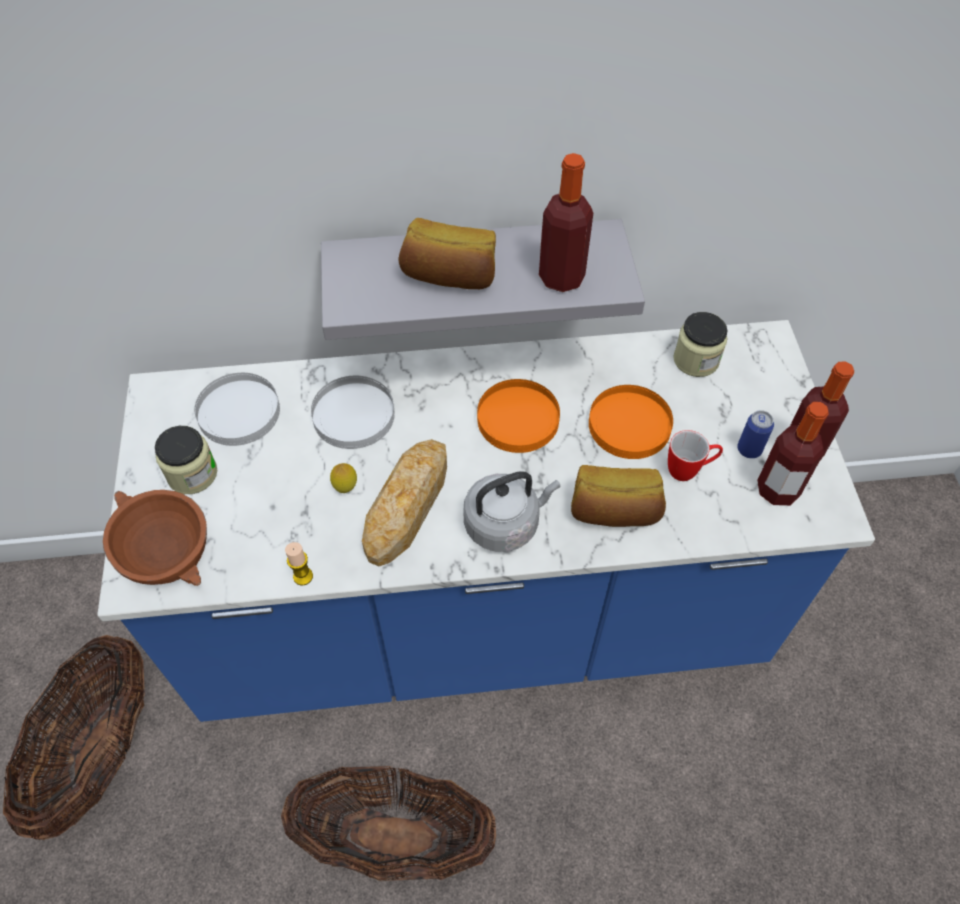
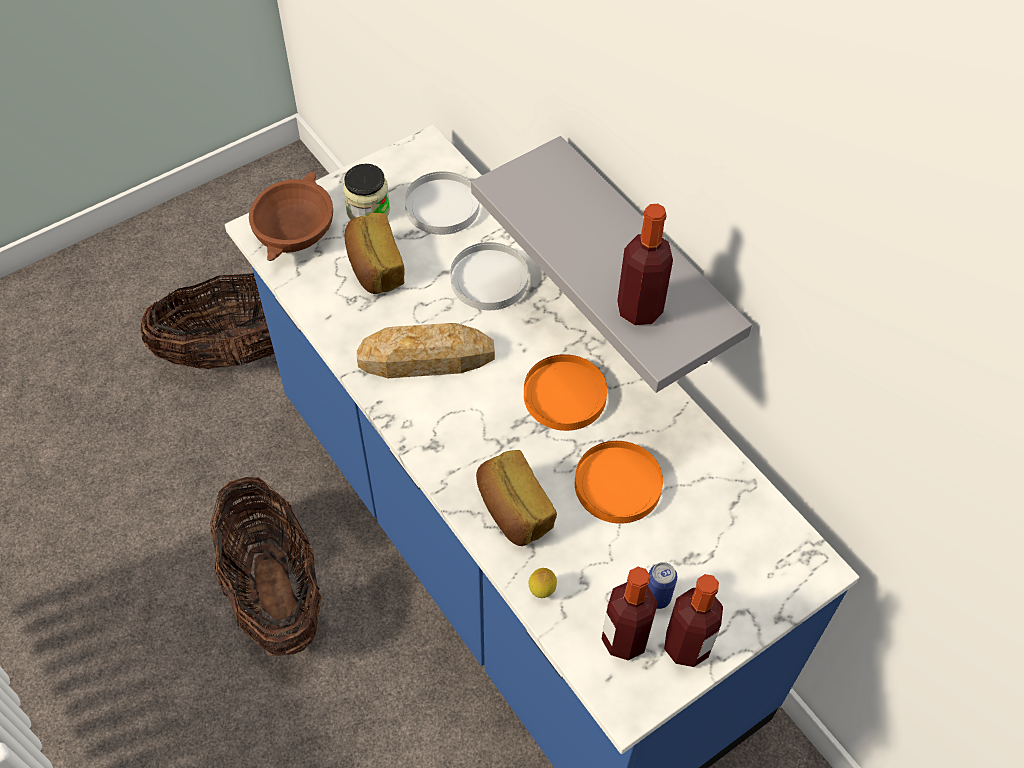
camera: 60 degrees right, 0 degrees up
candle [285,542,313,585] -> none
lemon [330,463,357,493] -> lemon moved to [529,568,557,598]
bread [398,218,496,289] -> bread moved to [344,213,404,294]
grey kettle [463,471,560,552] -> none
mug [668,430,723,481] -> none
jar [673,312,728,377] -> none

